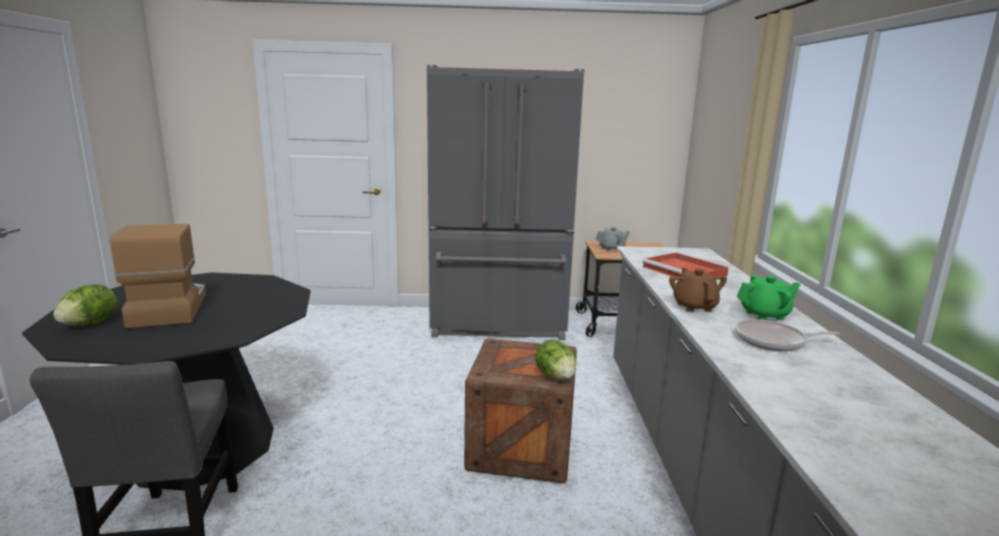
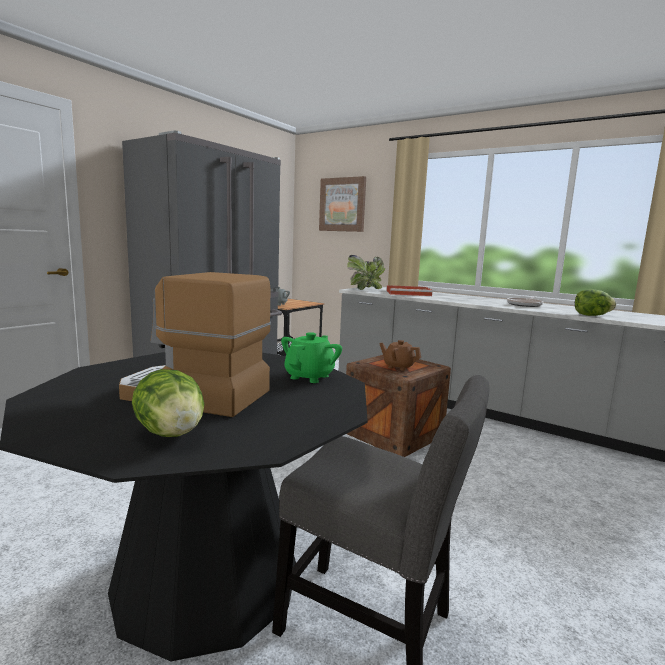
camera: 55 degrees left, 5 degrees down
lettuce [535,339,576,380] -> lettuce moved to [575,289,616,316]
brown teapot [669,268,727,312] -> brown teapot moved to [379,340,421,371]
green teapot [737,275,800,320] -> green teapot moved to [281,332,342,383]
none -> picture [319,176,366,232]
none -> potted plant [347,255,385,290]

